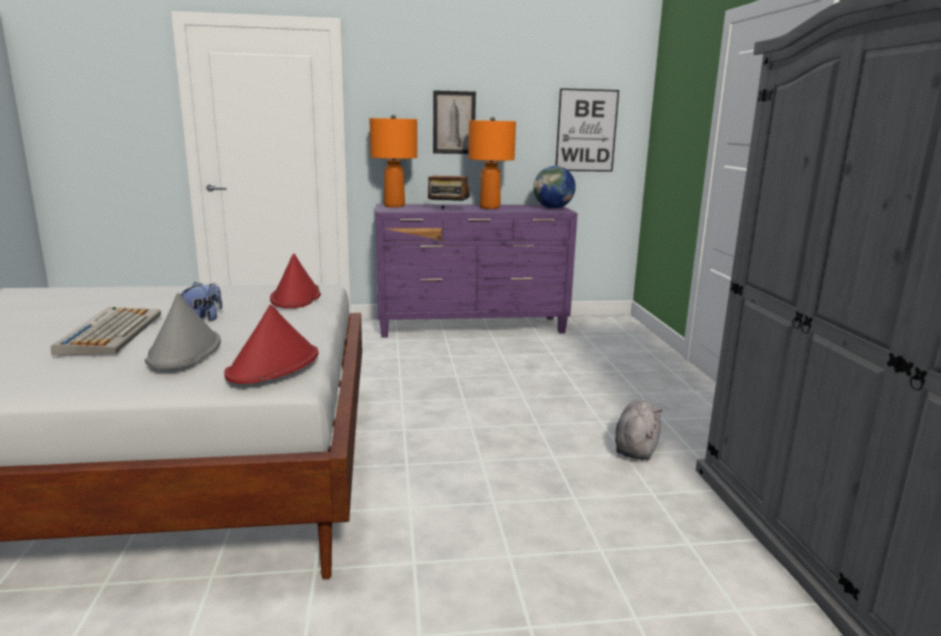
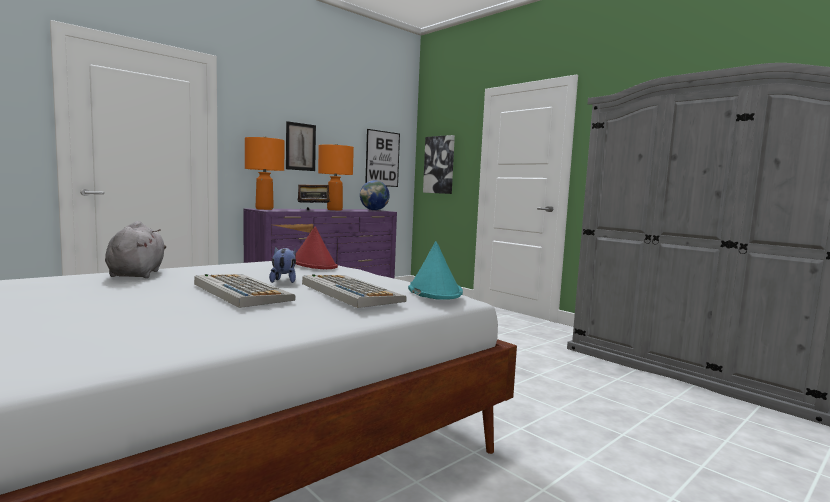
camera: 35 degrees left, 10 degrees down
grey hat [145,293,221,369] -> keyboard [302,274,407,308]
red hat [224,305,319,384] -> turquoise hat [408,241,463,300]
grey plush toy [615,400,662,460] -> grey plush toy moved to [105,221,166,278]
none -> picture [423,135,455,194]

